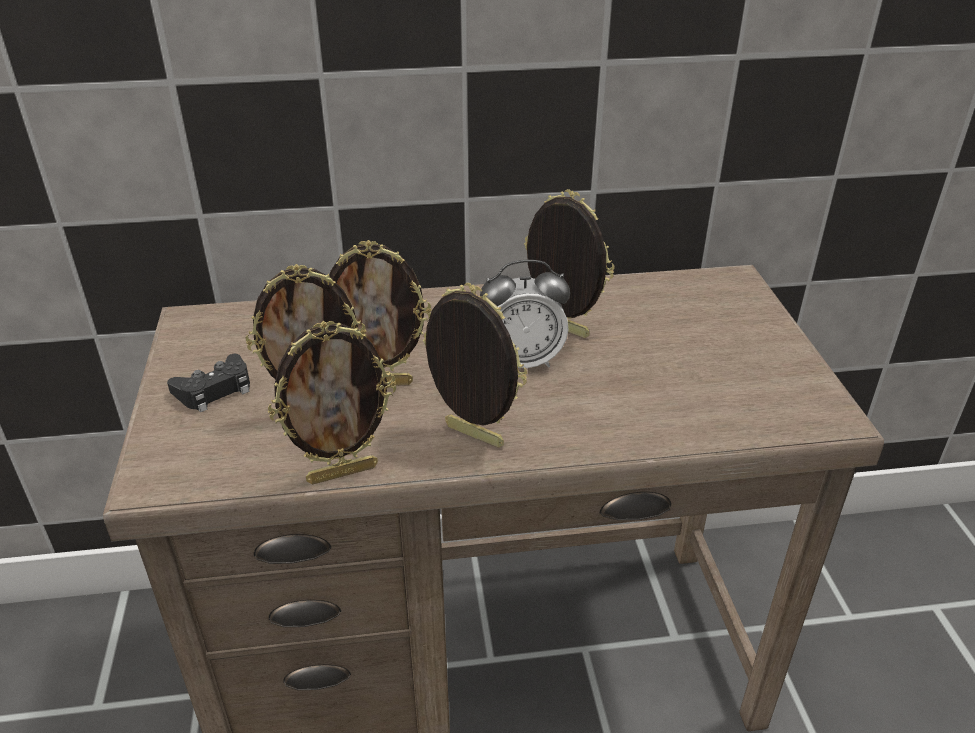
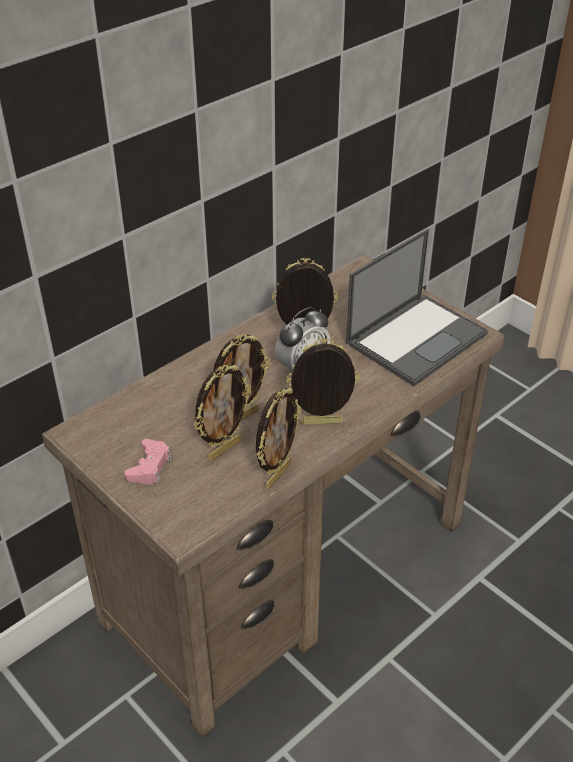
camera: 35 degrees left, 5 degrees up
black game controller [167,354,250,412] -> pink game controller [124,439,172,484]
none -> laptop [346,229,488,386]

